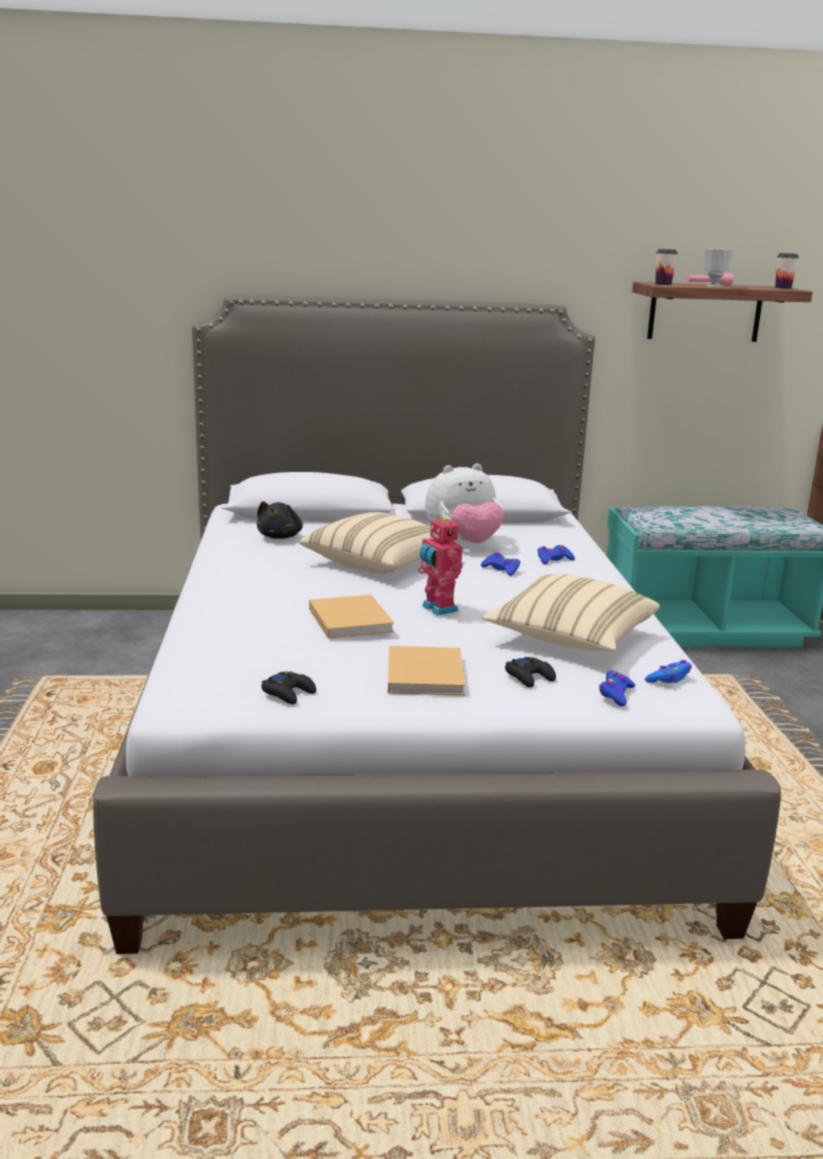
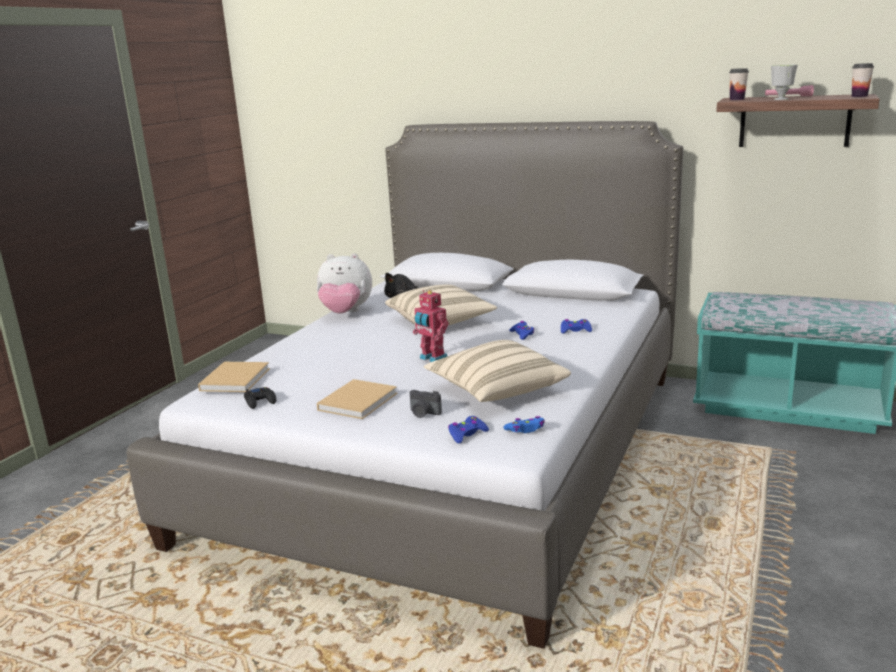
camera: 30 degrees right, 0 degrees up
beige book [309,595,394,638] -> beige book moved to [198,362,270,392]
toy robot [418,516,463,615] -> toy robot turned 45 degrees counterclockwise [413,290,449,362]
plush toy [425,463,504,543] -> plush toy moved to [317,253,372,314]
black game controller [505,657,556,688] -> camera [410,390,442,418]

